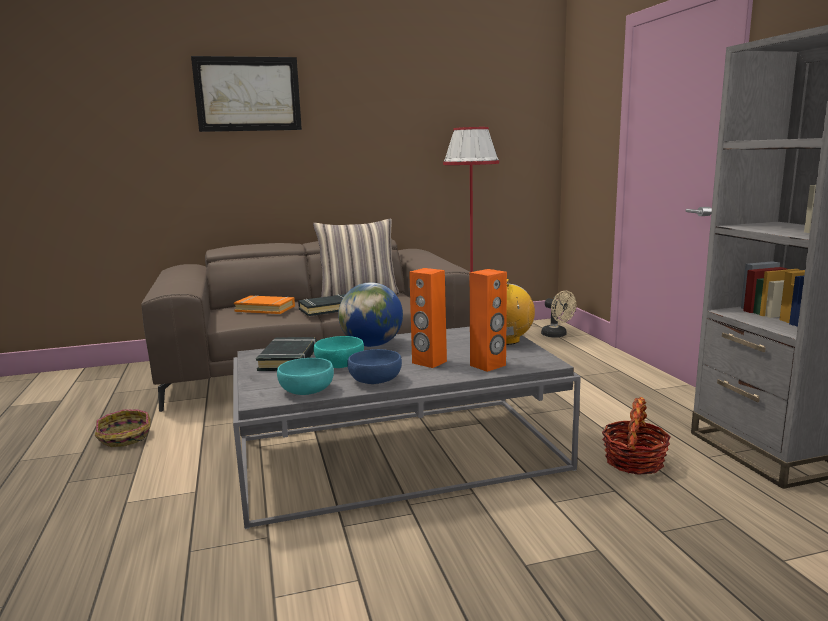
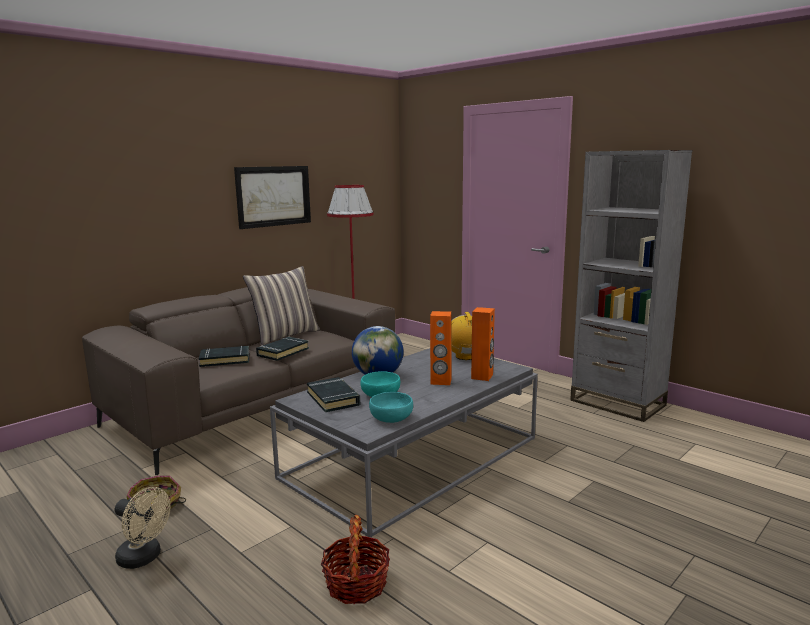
camera: 30 degrees left, 0 degrees up
picture [191,56,302,132] -> picture moved to [234,166,311,229]
orange book [234,295,295,314] -> black book [199,346,249,367]
blue bowl [347,349,402,384] -> none
beige fan [541,291,576,338] -> beige fan moved to [115,487,171,569]
basket [602,397,671,475] -> basket moved to [321,515,390,604]

